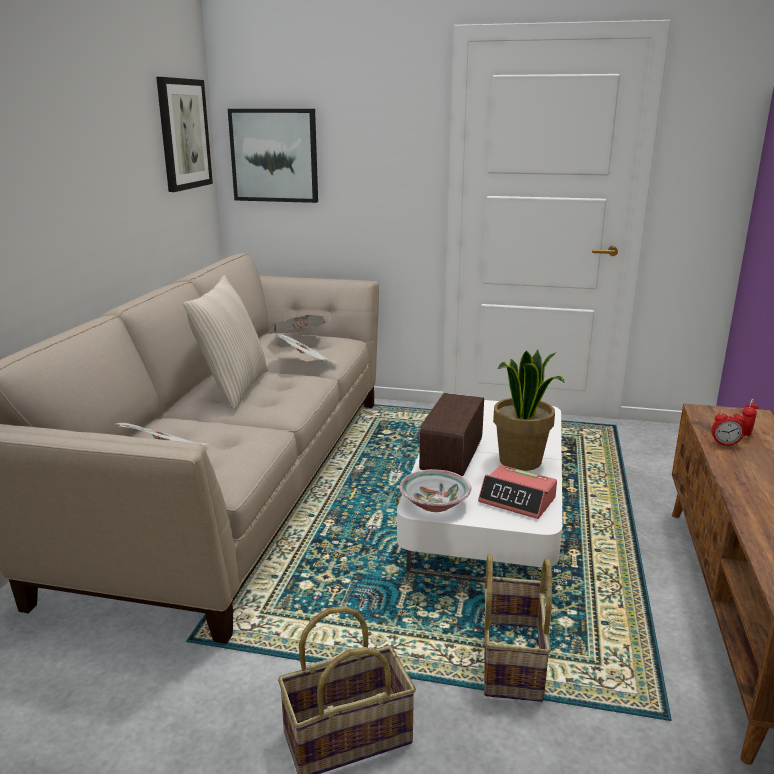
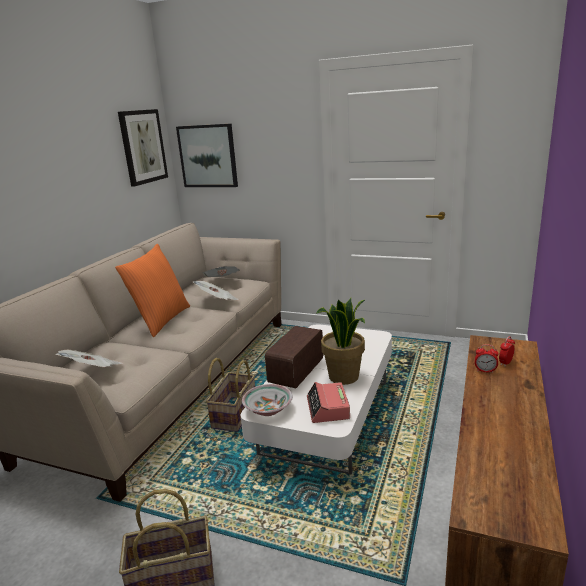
camera: 10 degrees right, 0 degrees up
beige pillow [183,275,268,410] -> orange pillow [115,244,190,337]
alarm clock [478,465,557,519] -> alarm clock turned 45 degrees clockwise [307,382,350,423]
basket [484,554,552,702] -> basket moved to [206,358,255,432]

